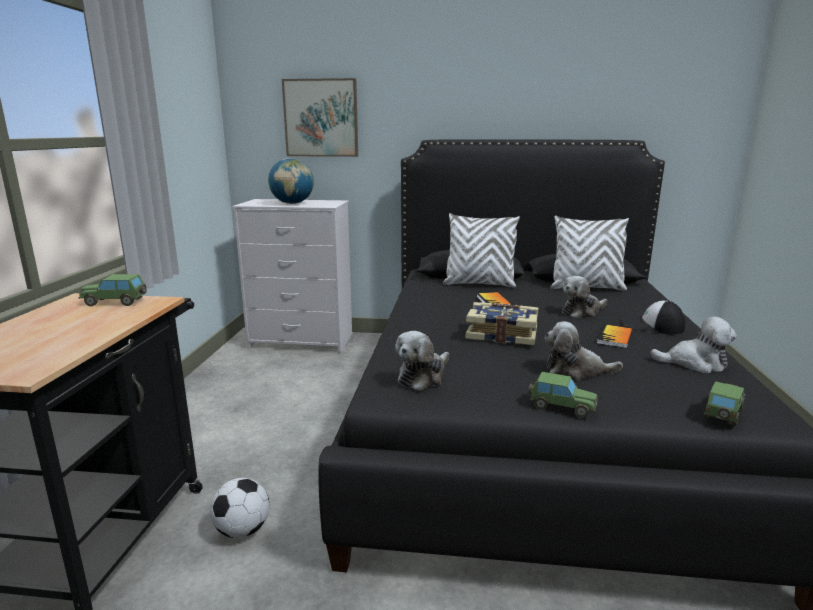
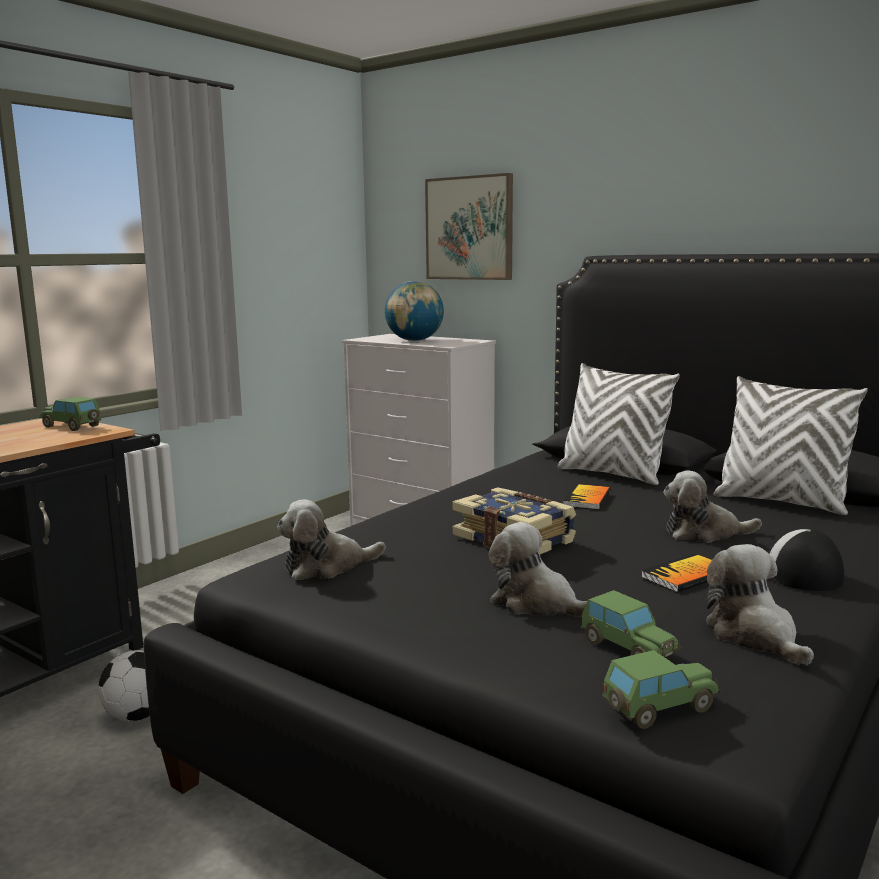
camera: 30 degrees right, 5 degrees down
toy car [528,372,598,418] -> toy car moved to [581,590,682,657]
plush toy [650,316,737,373] -> plush toy turned 150 degrees counterclockwise [706,544,814,666]

